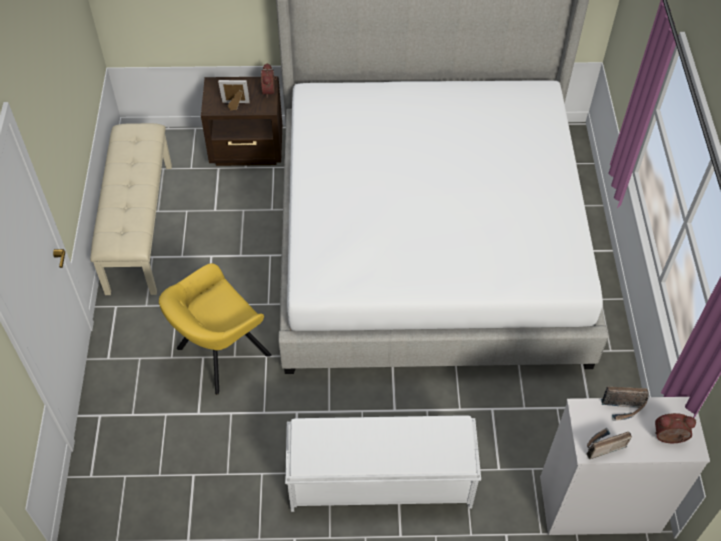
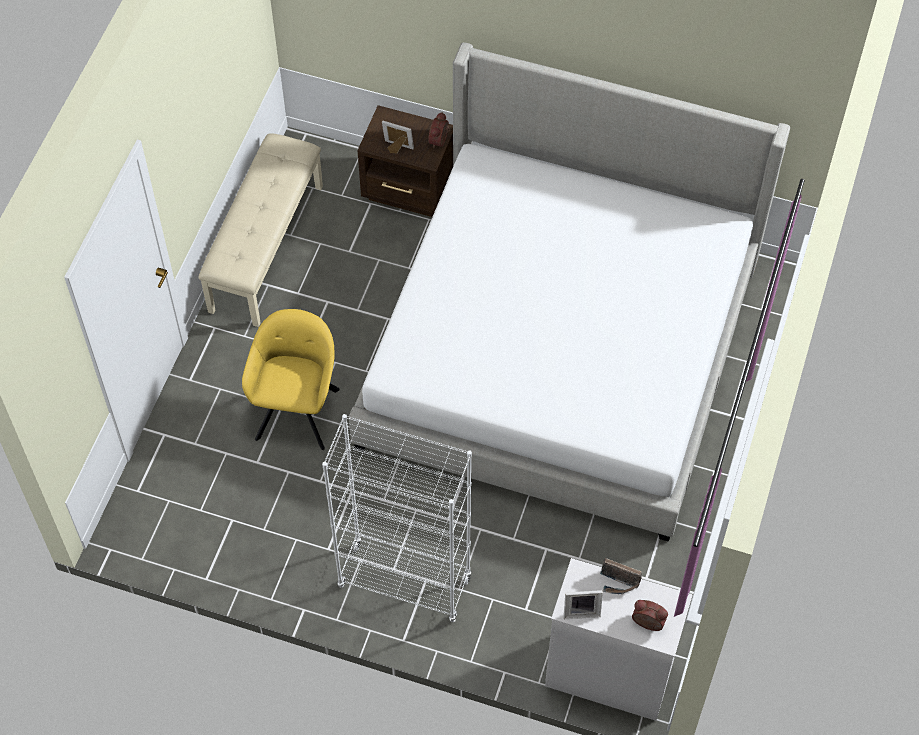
camera: 20 degrees right, 5 degrees up
yellow armchair [159,263,272,395] -> yellow armchair turned 120 degrees clockwise [242,309,340,450]
white bench [285,415,481,512] -> white bookcase [322,414,472,622]
radio [586,428,632,459] -> picture frame [564,590,603,619]

